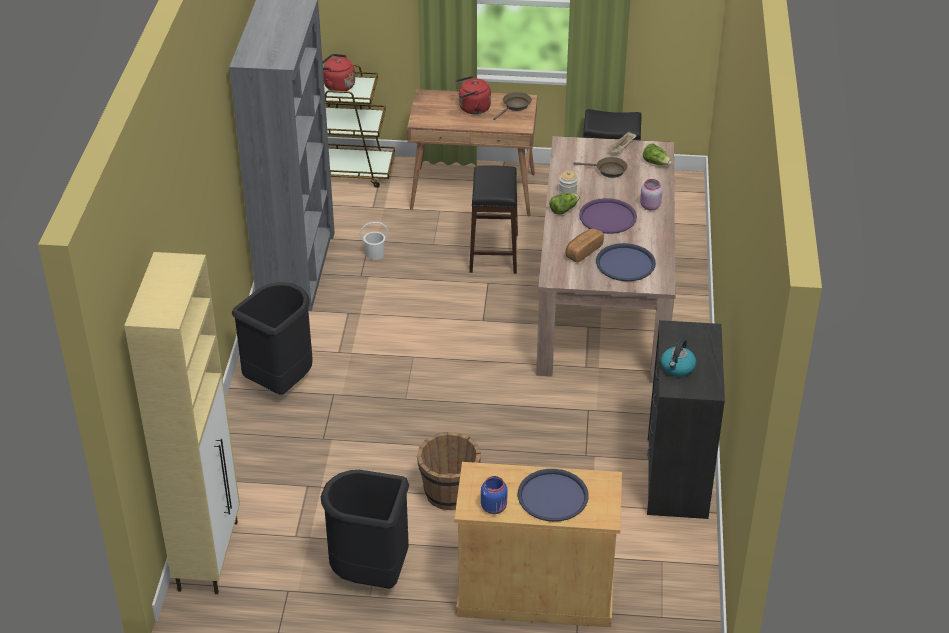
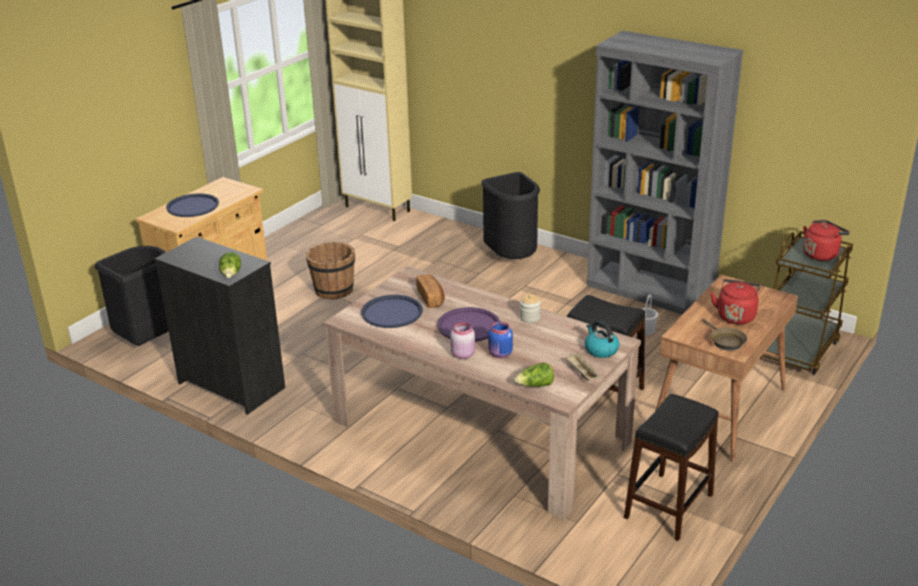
camera: 120 degrees right, 10 degrees down
black trash can [321,470,409,589] -> black trash can moved to [95,246,169,346]
blue jar [481,476,508,514] -> blue jar moved to [488,322,513,358]
lettuce [549,193,580,215] -> lettuce moved to [219,252,241,278]
brown frying pan [574,157,628,178] -> none
kettle [661,339,696,377] -> kettle moved to [585,320,620,358]

